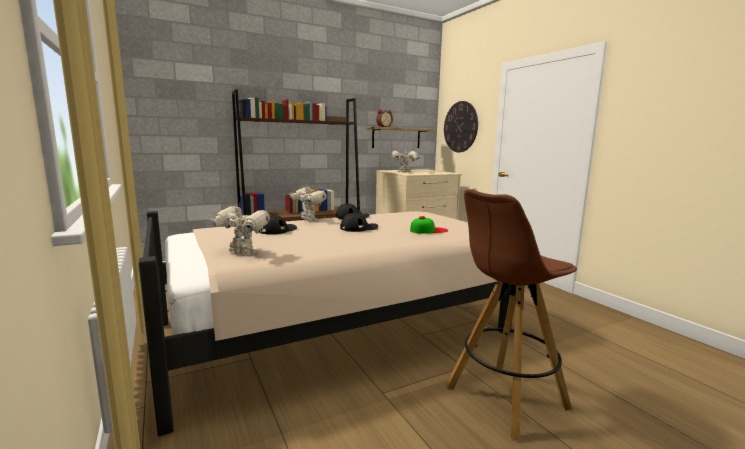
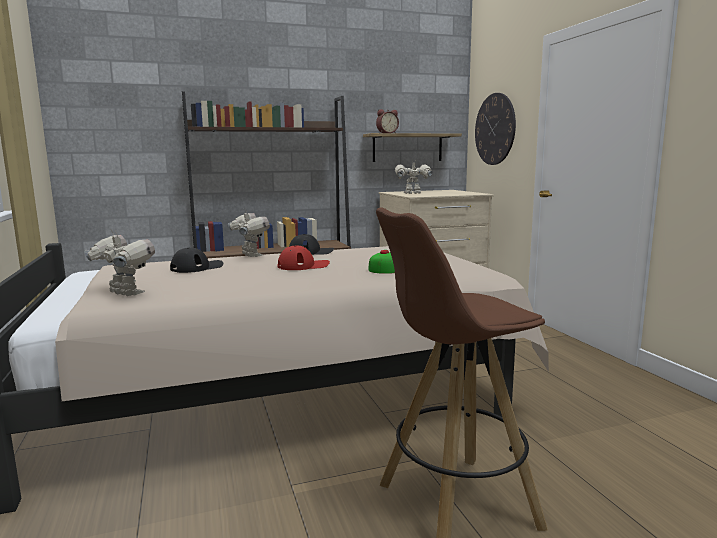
camera: 10 degrees right, 0 degrees up
black cap [340,213,378,232] -> red cap [277,245,330,270]

